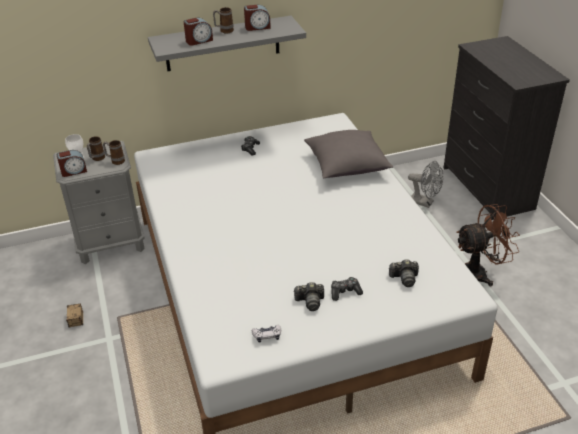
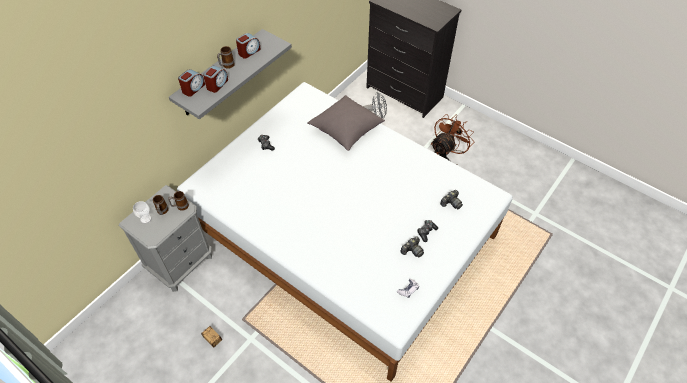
camera: 35 degrees left, 15 degrees up
alarm clock [56,150,87,177] -> alarm clock moved to [178,69,205,97]

